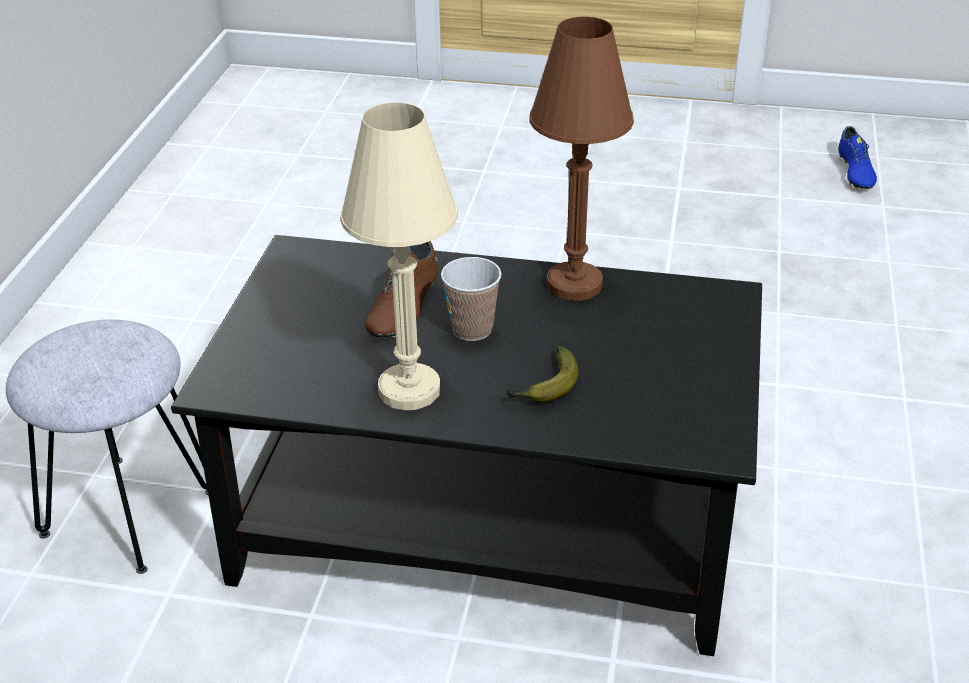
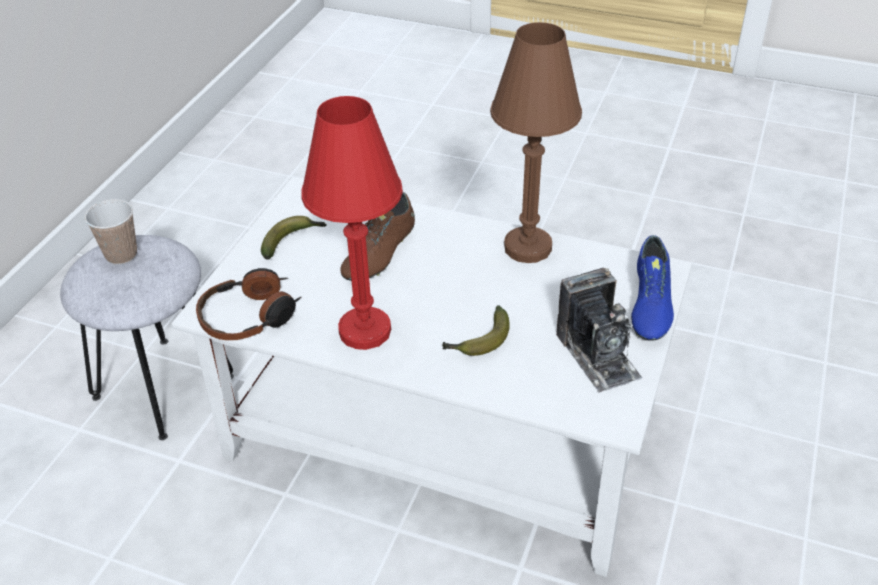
camera: 10 degrees right, 5 degrees up
black coffee table [171,235,762,656] -> white coffee table [171,177,692,577]
beige table lamp [340,102,458,410] -> red table lamp [302,96,403,350]
cup [441,257,502,341] -> cup moved to [85,199,137,265]
blue shoe [839,126,877,189] -> blue shoe moved to [631,235,674,341]
none -> headphones [196,268,301,340]
none -> banana [261,216,327,260]
none -> camera [556,268,642,393]

